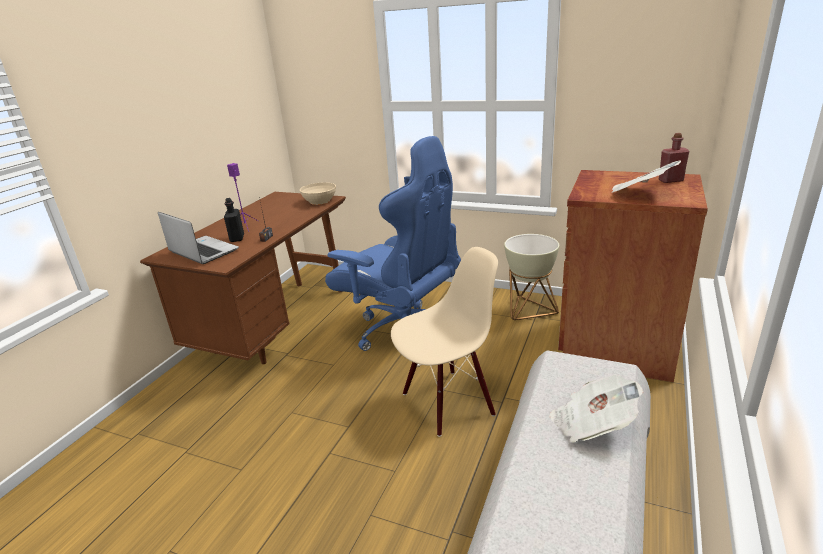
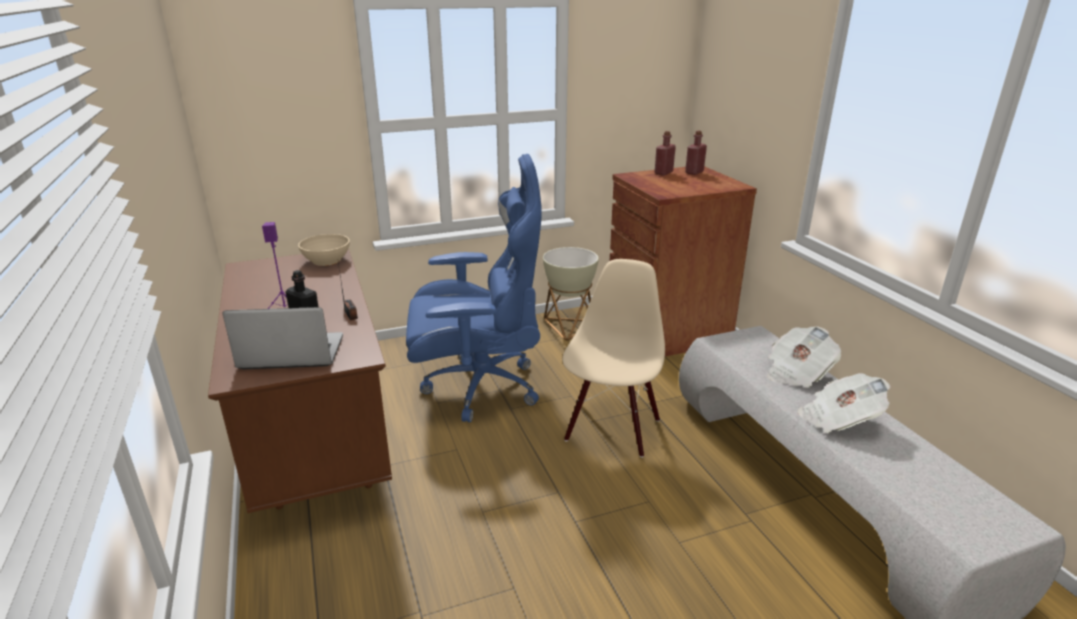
camera: 45 degrees left, 0 degrees up
newspaper [612,161,681,193] -> newspaper moved to [798,373,891,433]
none -> red bottle [655,131,676,175]

